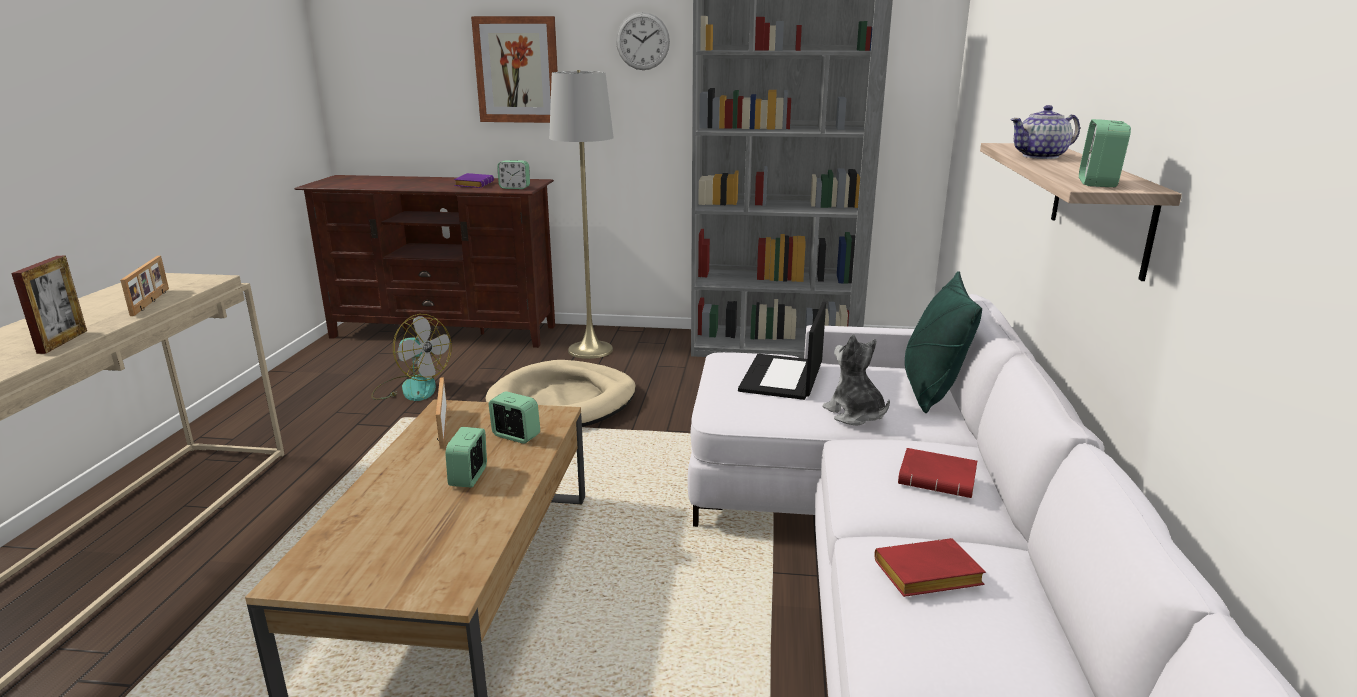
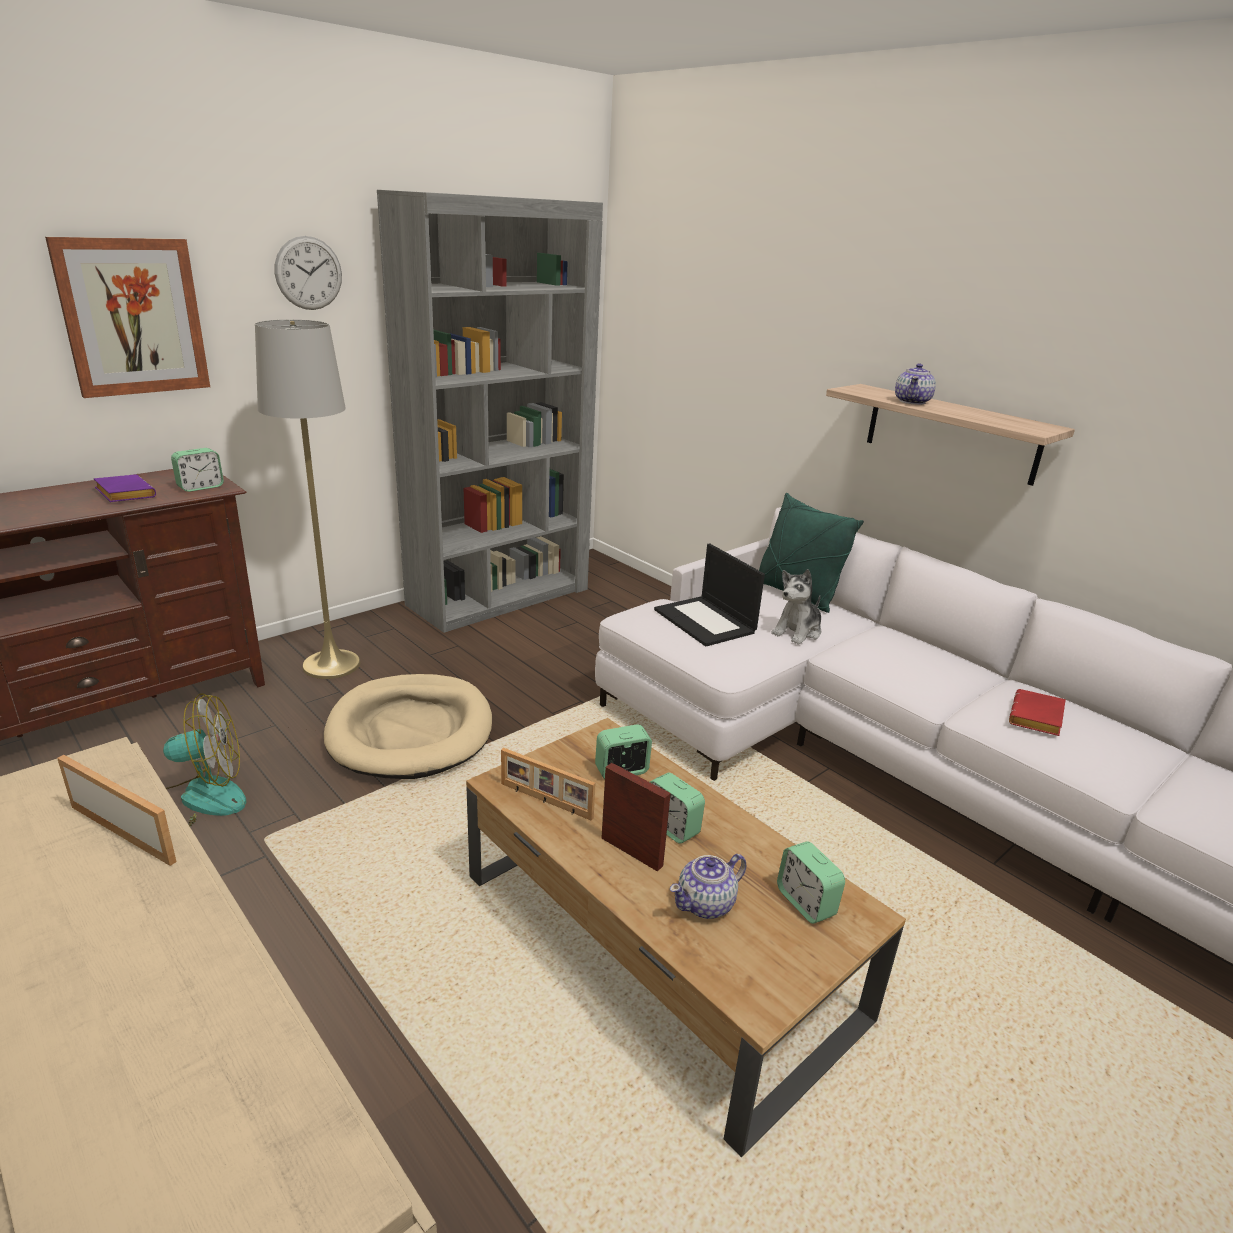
camera: 50 degrees left, 5 degrees up
picture frame [11,256,87,354] -> picture frame moved to [601,763,671,872]
plush toy [823,334,890,426] -> plush toy turned 60 degrees counterclockwise [771,569,821,644]
red book [898,448,977,498] -> none
alarm clock [1079,119,1131,187] -> alarm clock moved to [777,841,845,924]
none -> teapot [670,854,746,919]

